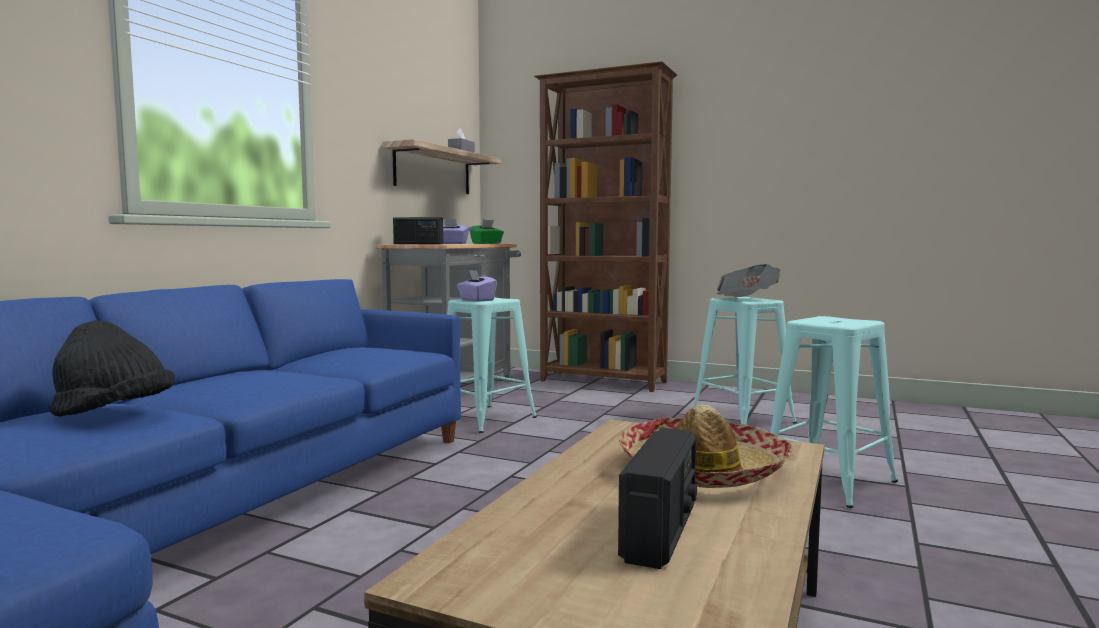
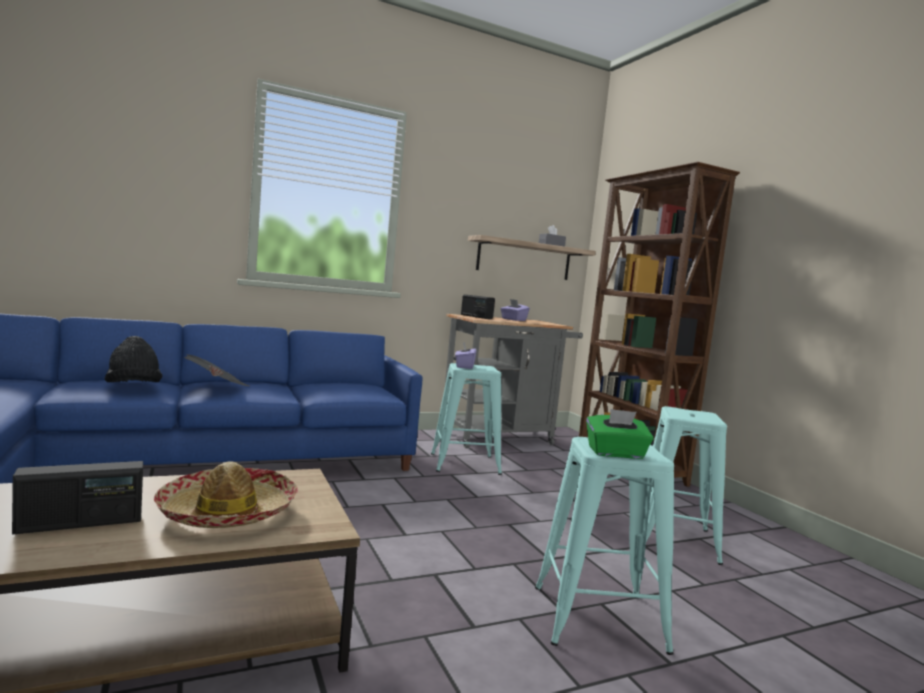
camera: 40 degrees right, 0 degrees up
green tissue box [469,220,504,244] -> green tissue box moved to [586,409,653,459]
newspaper [717,264,781,297] -> newspaper moved to [184,354,249,386]

